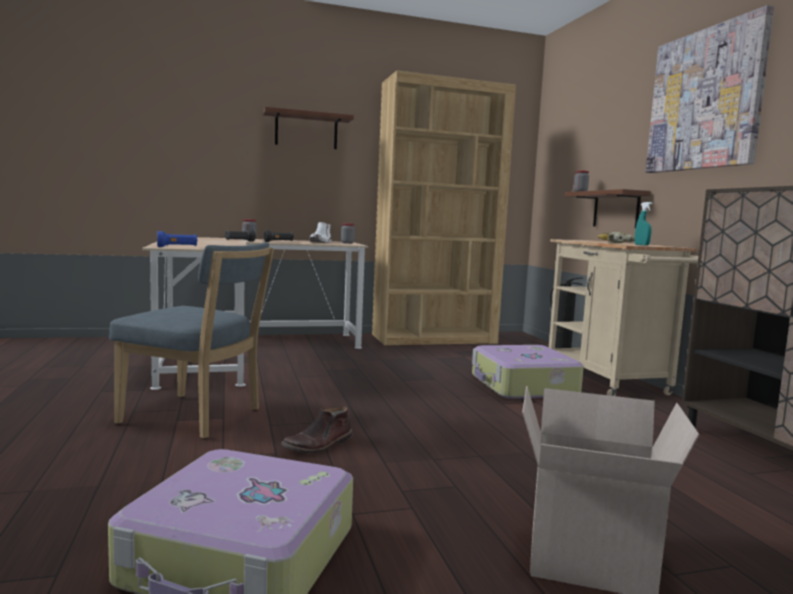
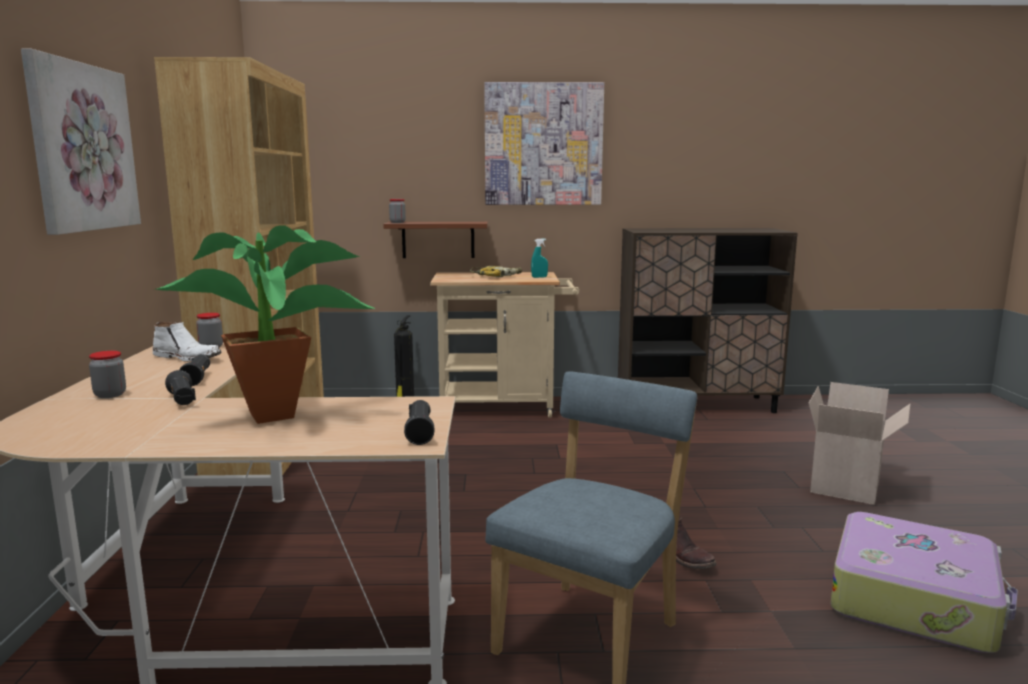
camera: 75 degrees left, 5 degrees up
blue flashlight [157,231,198,247] -> black flashlight [404,400,434,445]
shelf [263,107,354,149] -> picture [21,49,141,235]
suitcase [472,345,584,399] -> none
none -> potted plant [156,225,376,424]

